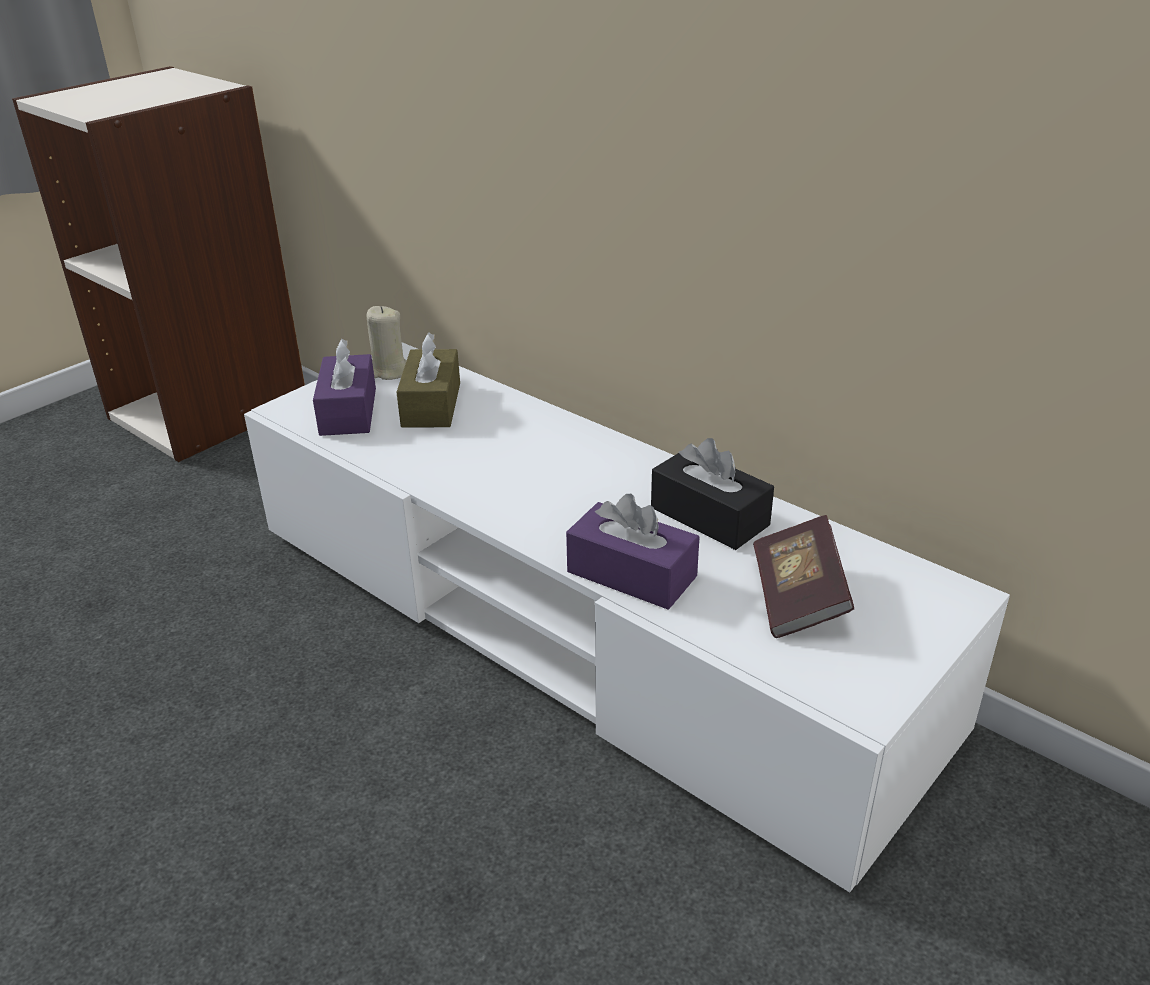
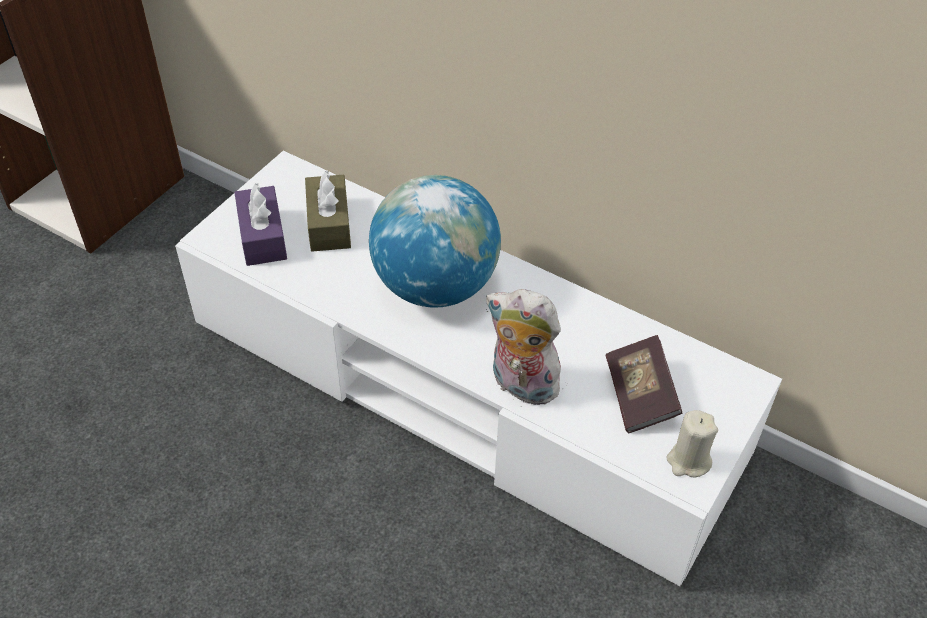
camera: 10 degrees left, 15 degrees up
beige candle [367,306,407,380] -> beige candle moved to [667,410,718,478]
purple tissue box [566,494,699,609] -> plush toy [486,289,568,405]
black tissue box [651,438,774,550] -> none
none -> globe [369,175,501,308]

